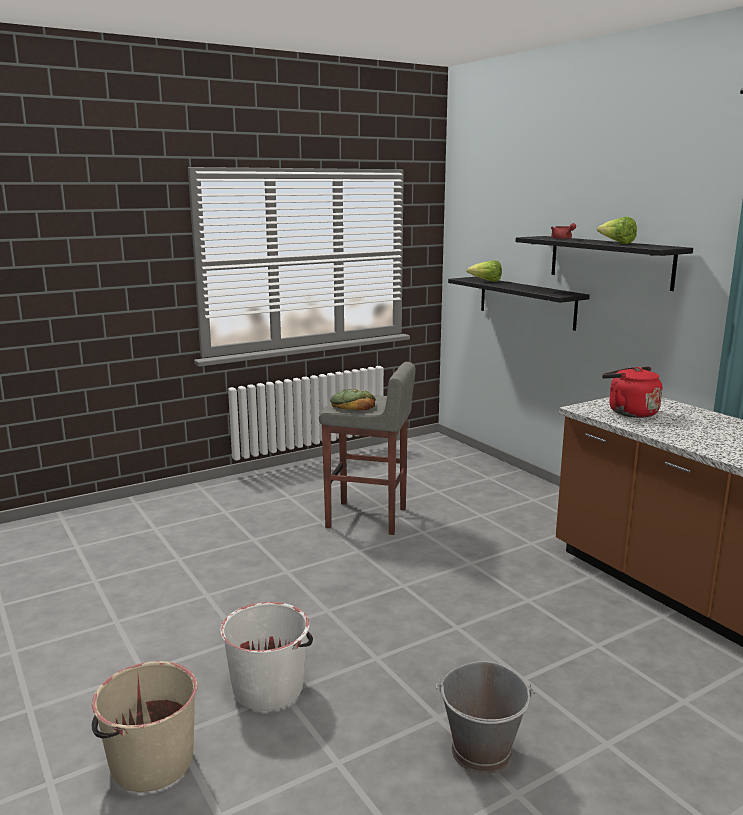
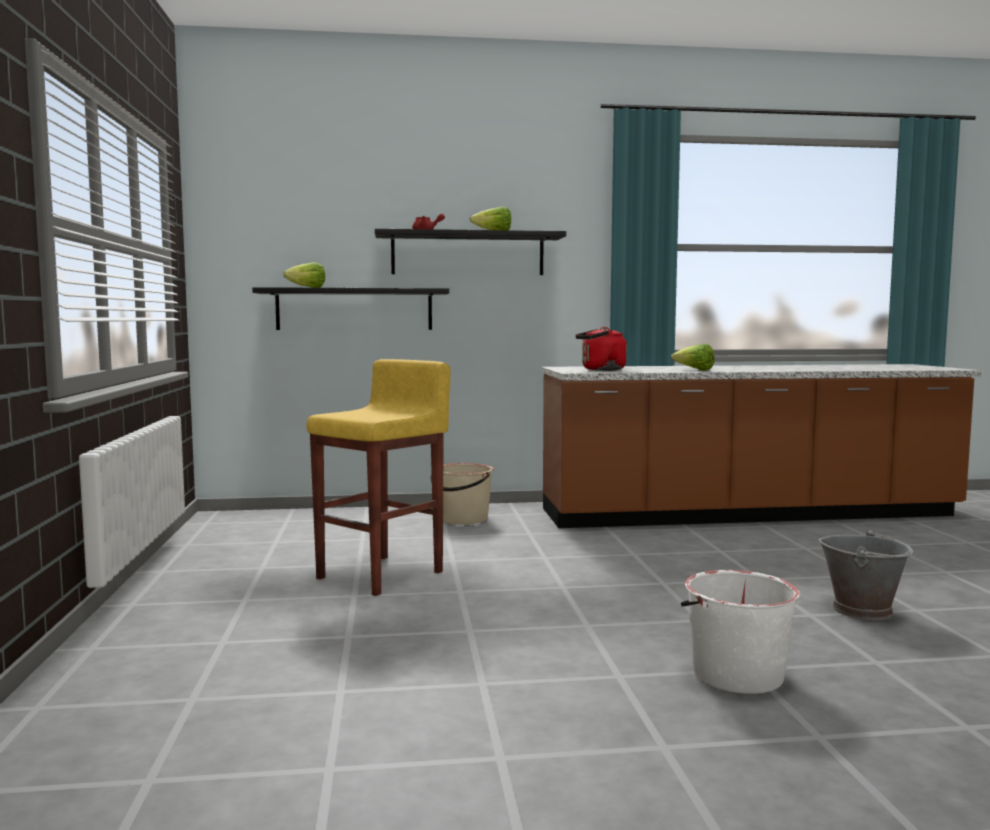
camera: 65 degrees left, 10 degrees down
beige bucket [92,661,197,792] -> beige bucket moved to [430,463,494,524]
grey stool [319,362,416,535] -> yellow stool [306,359,451,596]
bread [330,389,376,410] -> none
none -> lettuce [671,343,715,371]

